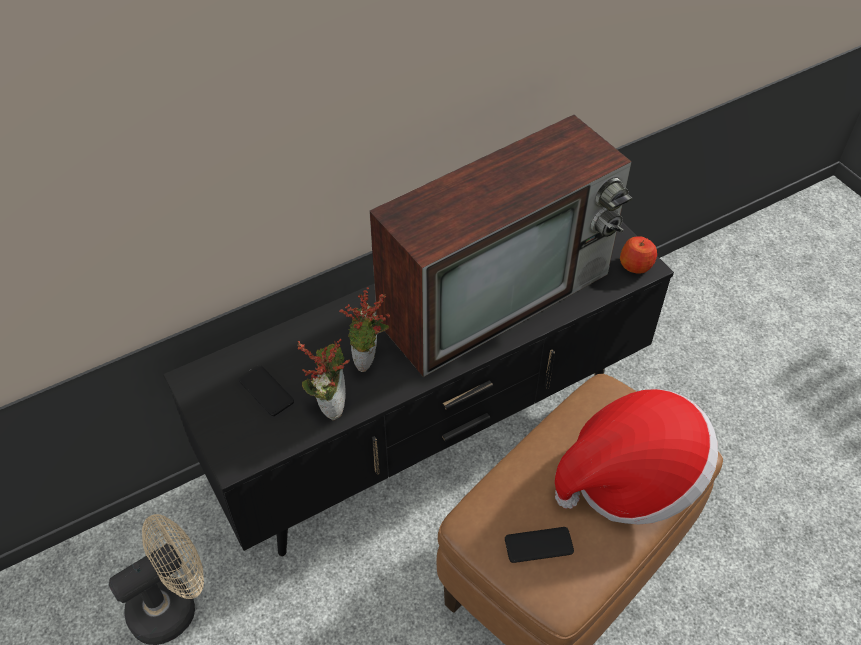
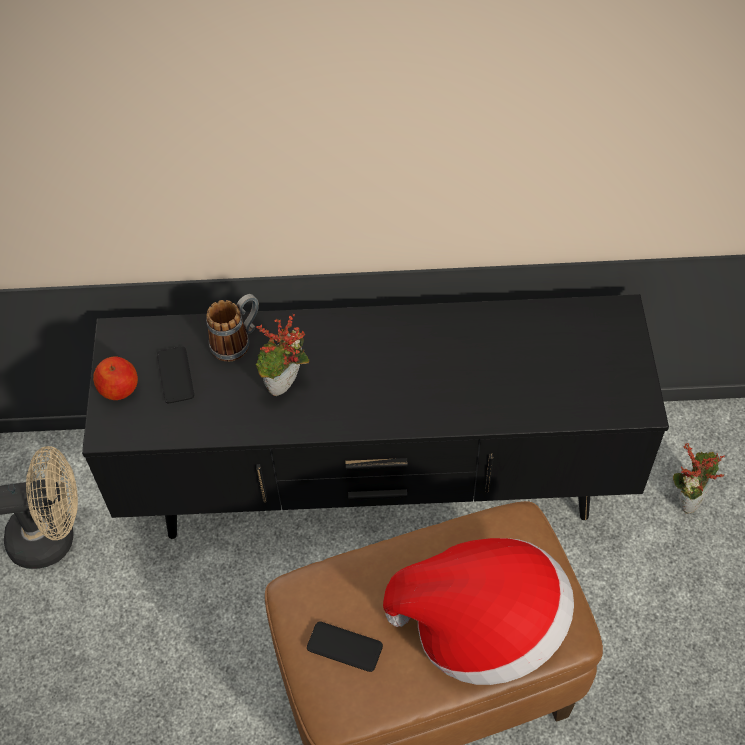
camera: 30 degrees right, 5 degrees up
potted plant [298,339,350,420] -> potted plant moved to [673,443,725,514]
television [369,115,632,377] -> none
apple [620,236,657,273] -> apple moved to [93,356,138,400]
none -> mug [206,294,259,362]

